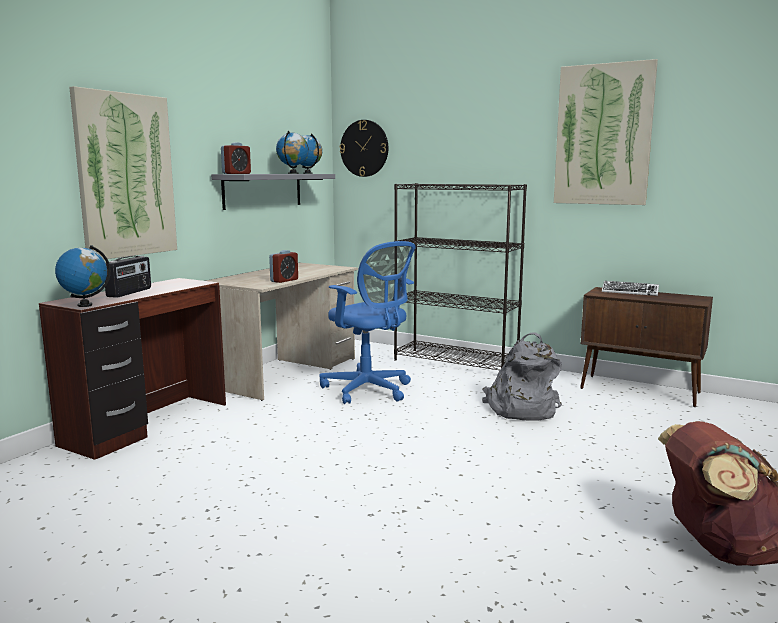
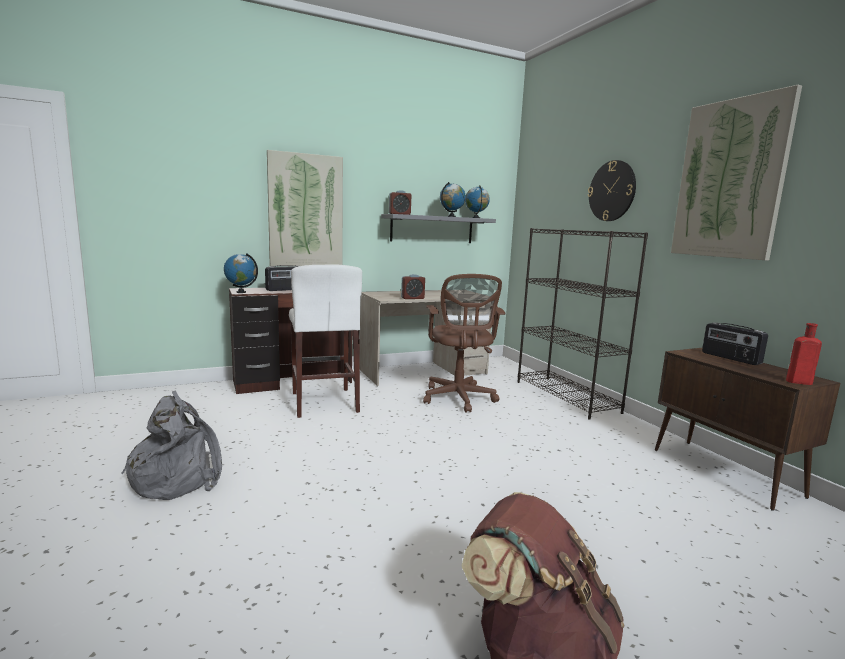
camera: 35 degrees right, 0 degrees up
blue office chair [319,241,416,404] -> brown office chair [423,274,506,413]
wall clock [340,120,388,177] -> wall clock moved to [588,160,636,221]
grey backpack [482,332,562,421] -> grey backpack moved to [121,391,222,500]
keyboard [602,281,659,296] -> radio [702,323,768,365]
none -> white stool [289,265,362,418]
none -> red bottle [786,323,822,385]

